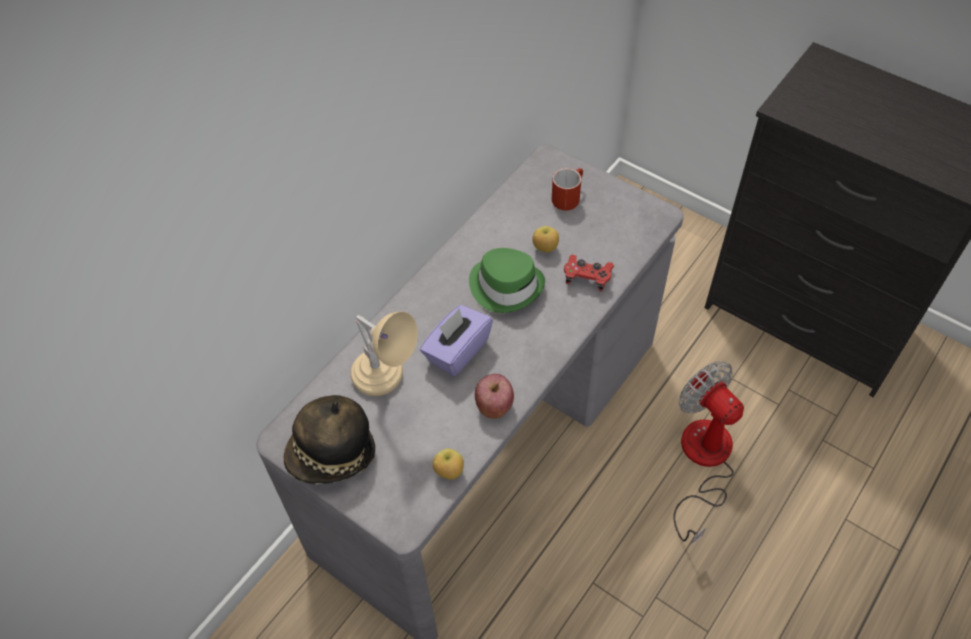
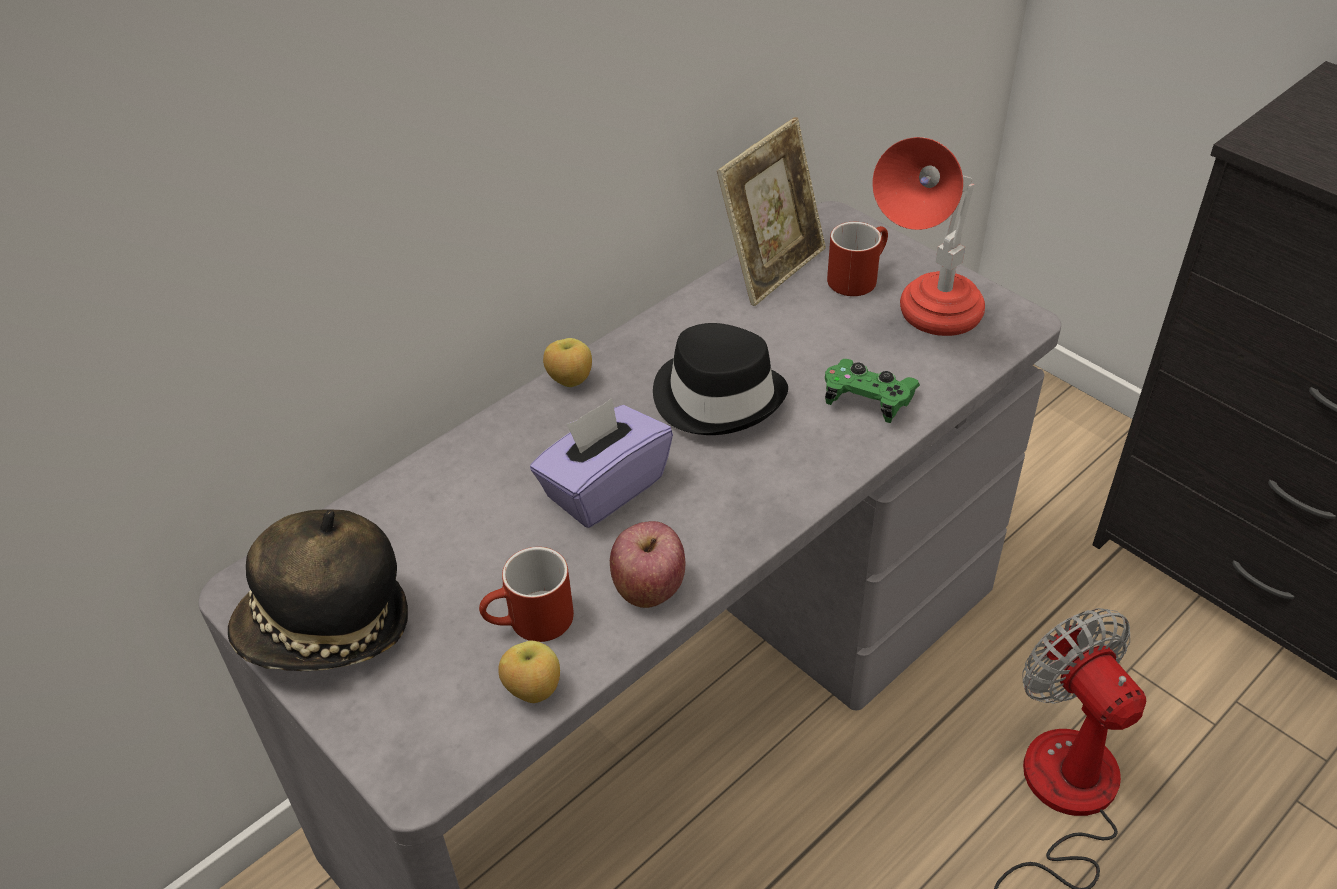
camera: 10 degrees right, 10 degrees down
beige table lamp [351,312,418,396] -> none
green hat [469,248,545,313] -> black hat [653,323,788,435]
apple [532,226,559,253] -> apple moved to [543,338,592,387]
red game controller [564,255,614,292] -> green game controller [825,359,920,423]
none -> red mug [479,547,574,642]
none -> picture frame [717,117,826,306]
none -> red table lamp [872,137,985,336]

